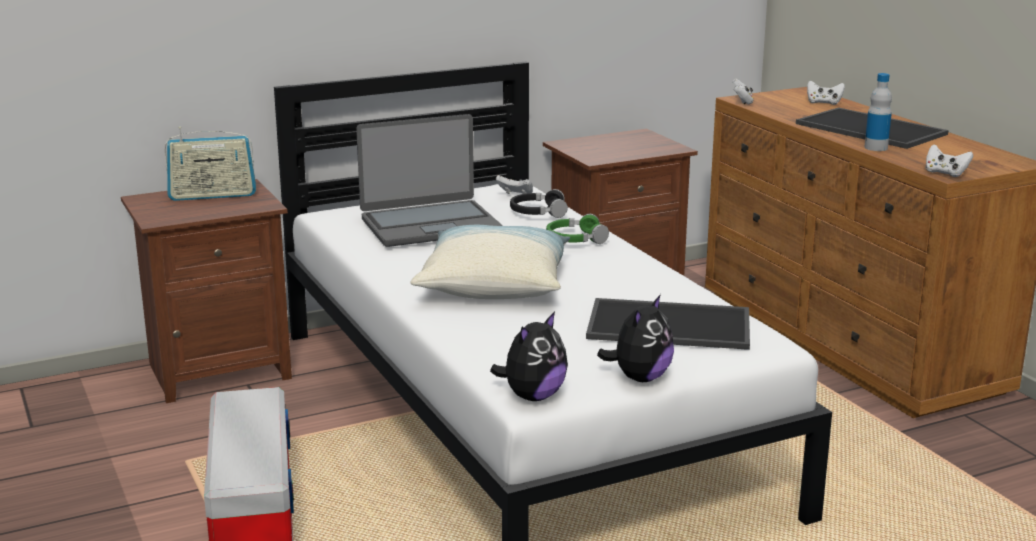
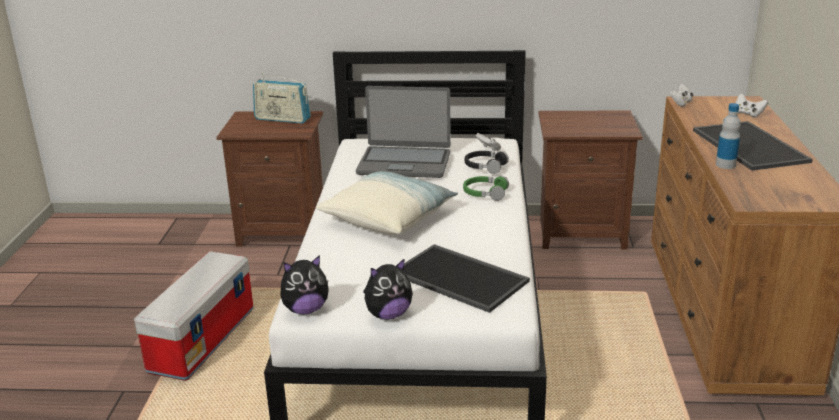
camera: 30 degrees right, 5 degrees up
white game controller [925,144,973,177] -> none

